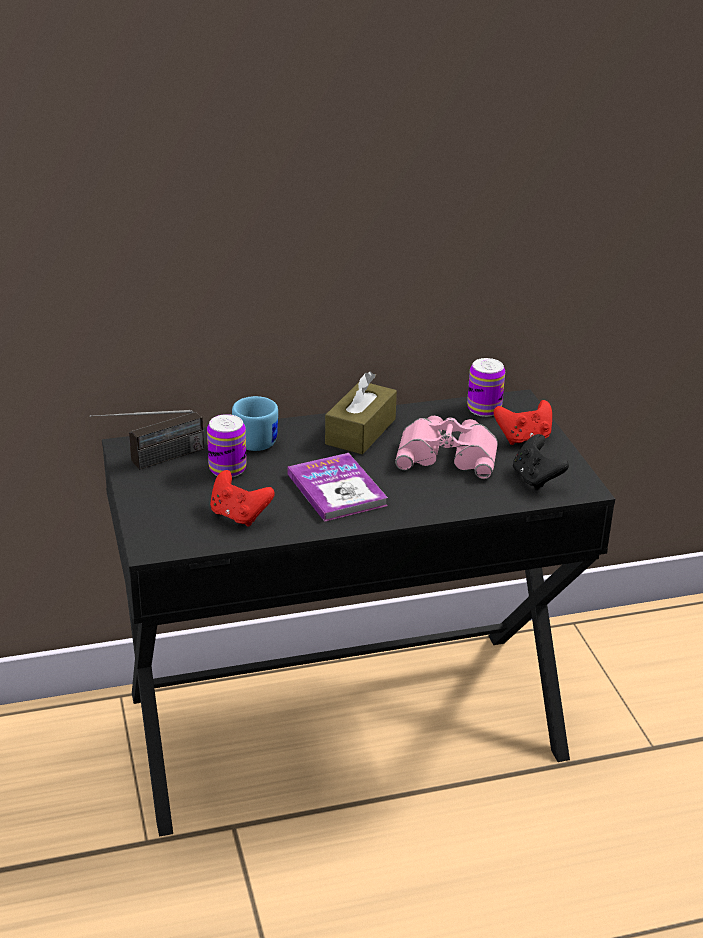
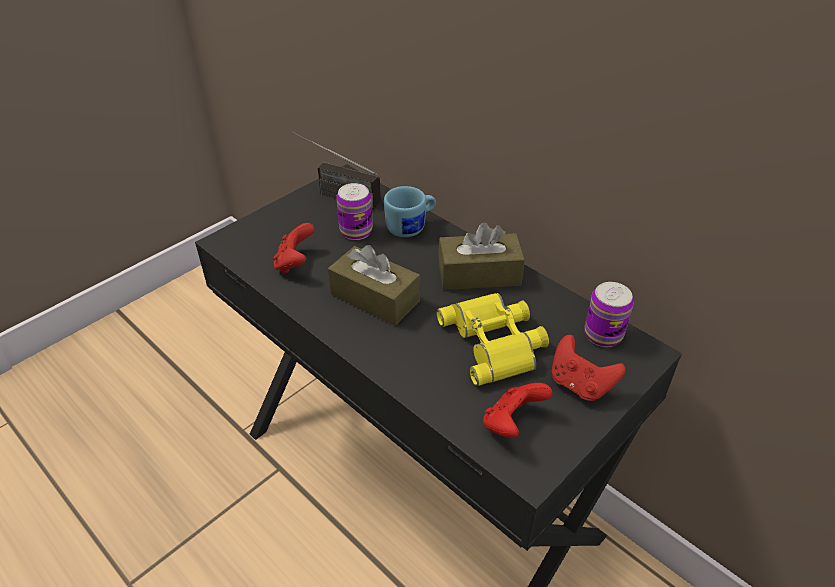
camera: 60 degrees right, 10 degrees up
book [288,453,388,522] -> brown tissue box [328,245,420,326]
pink binoculars [395,416,498,479] -> yellow binoculars [437,293,549,386]
black game controller [513,434,569,490] -> red game controller [483,383,553,438]

